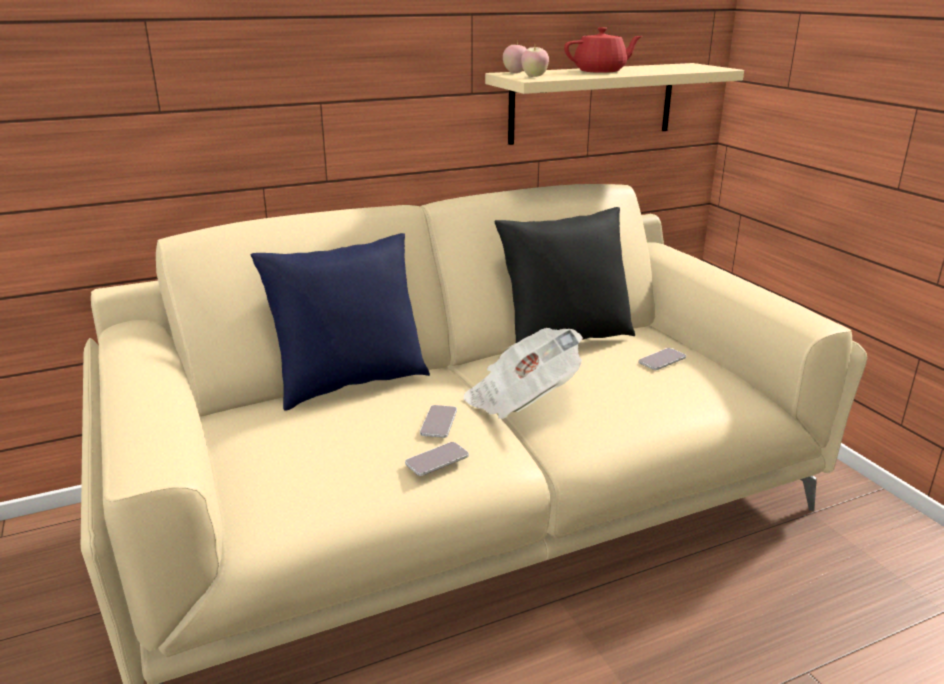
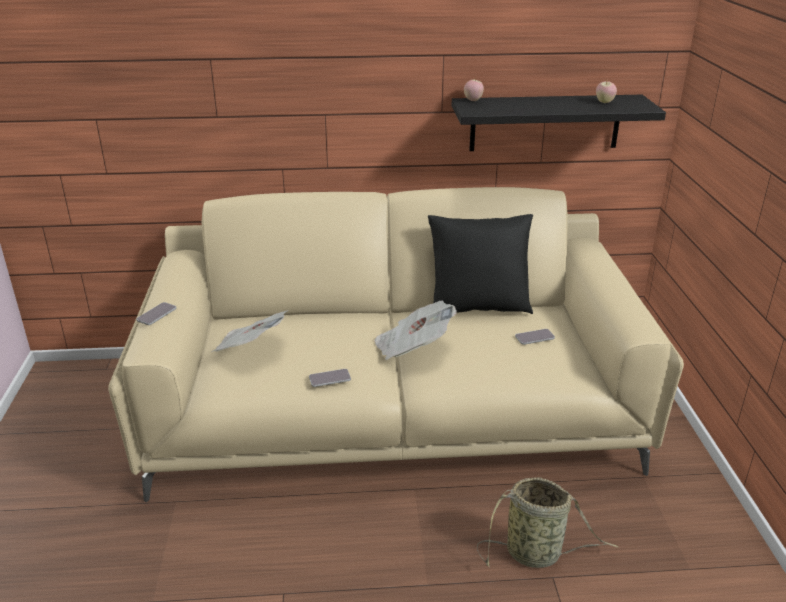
camera: 20 degrees right, 5 degrees up
blue pillow [251,233,430,411] -> none
phone [420,405,457,438] -> phone moved to [136,302,176,325]
beige shelf [485,63,744,145] -> black shelf [451,95,666,151]
apple [521,45,549,77] -> apple moved to [596,81,617,103]
red teapot [564,27,642,73] -> none
none -> newspaper [212,310,288,352]
none -> basket [477,477,618,568]

